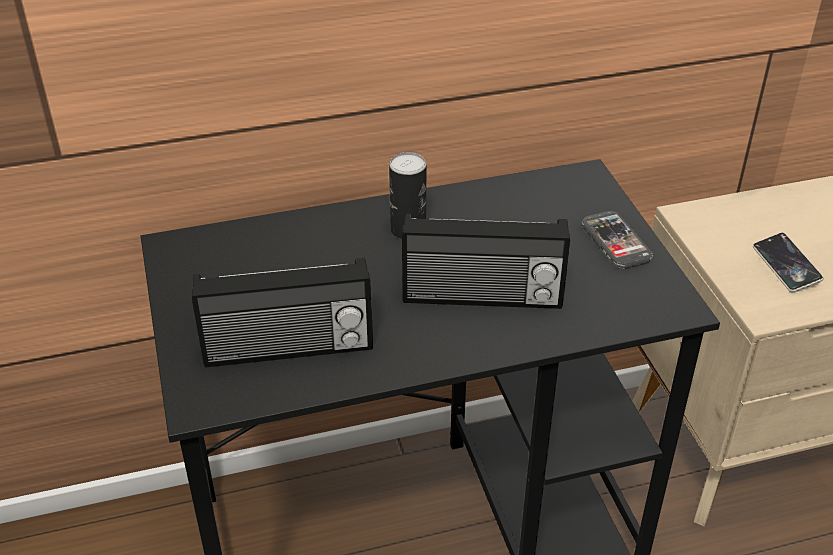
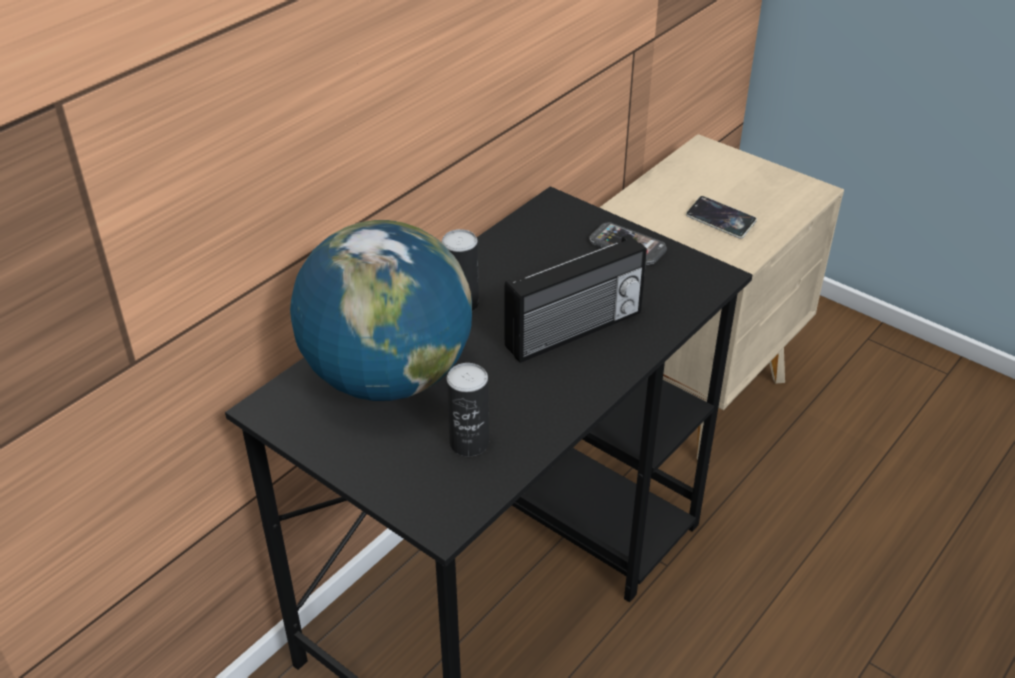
camera: 35 degrees left, 0 degrees up
radio [192,258,373,368] -> can [446,363,489,456]
none -> globe [290,220,472,401]

